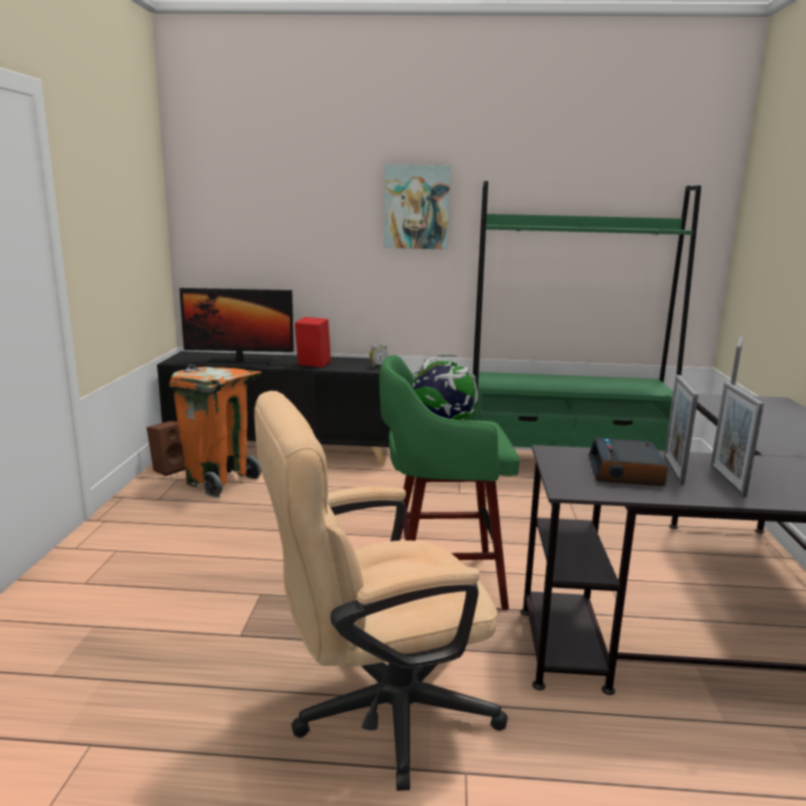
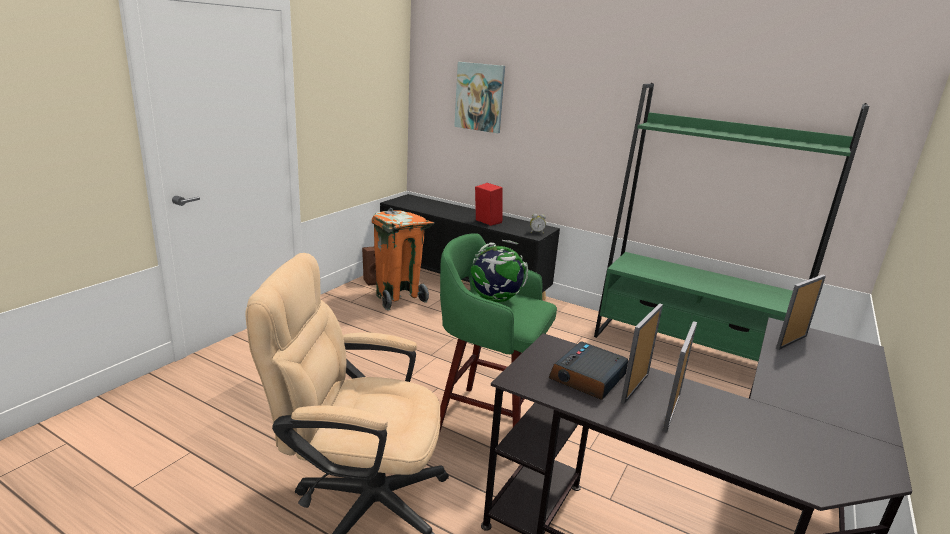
camera: 25 degrees right, 5 degrees up
monitor [179,288,294,366] -> none
picture [384,164,451,250] -> picture moved to [454,62,505,133]

